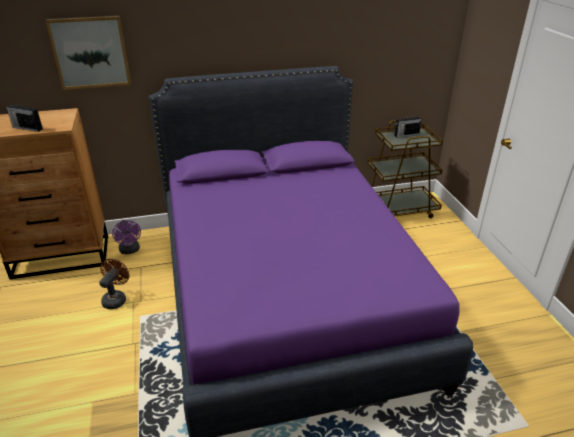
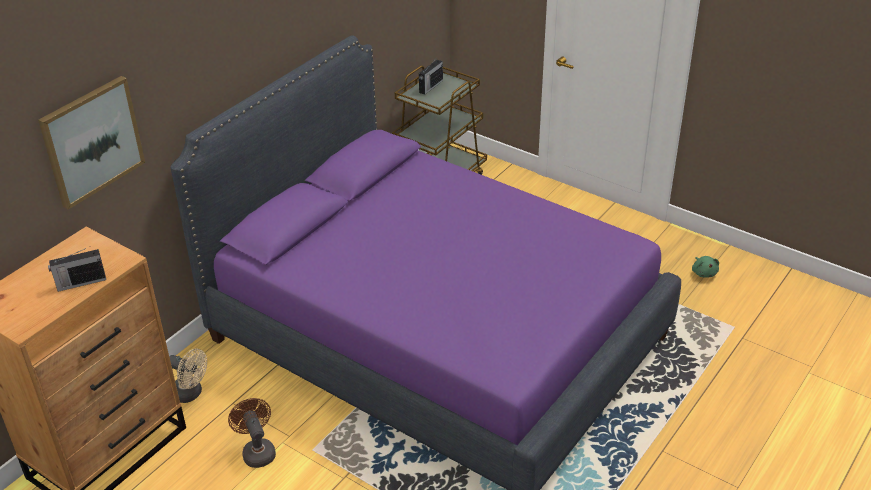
camera: 40 degrees left, 5 degrees up
purple fan [112,220,141,254] -> beige fan [169,349,207,403]
none -> green plush toy [692,256,719,278]

